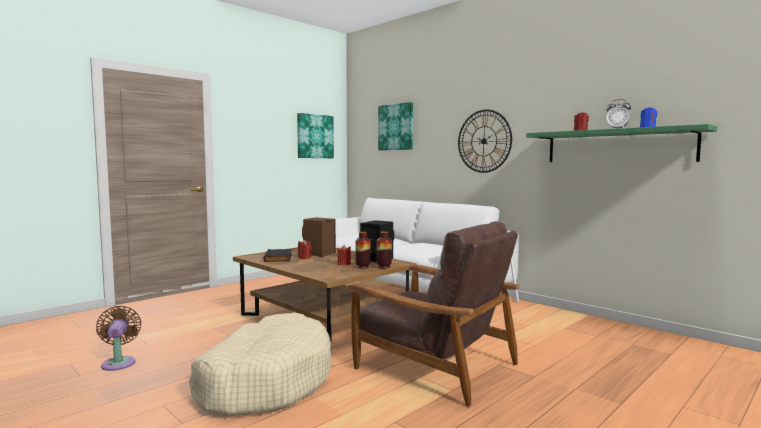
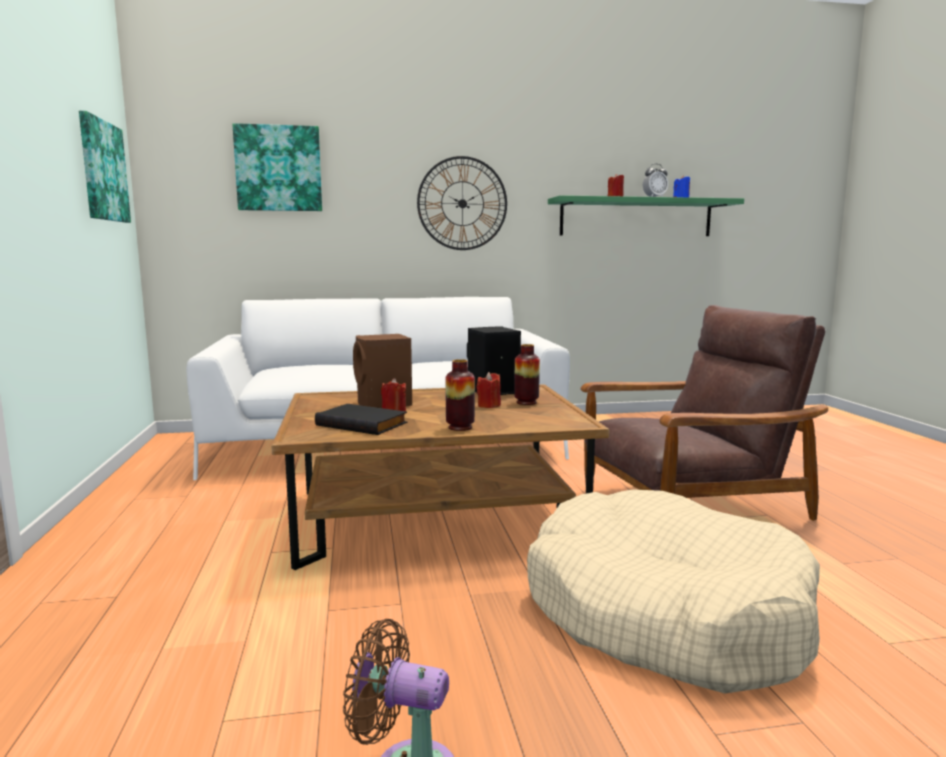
camera: 55 degrees left, 5 degrees up
vase [377,231,392,268] -> vase moved to [445,359,475,431]

